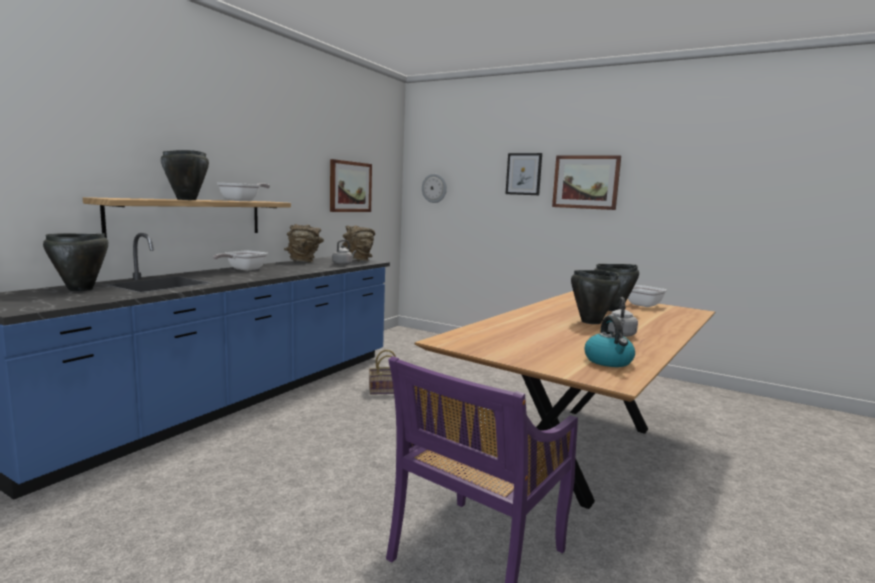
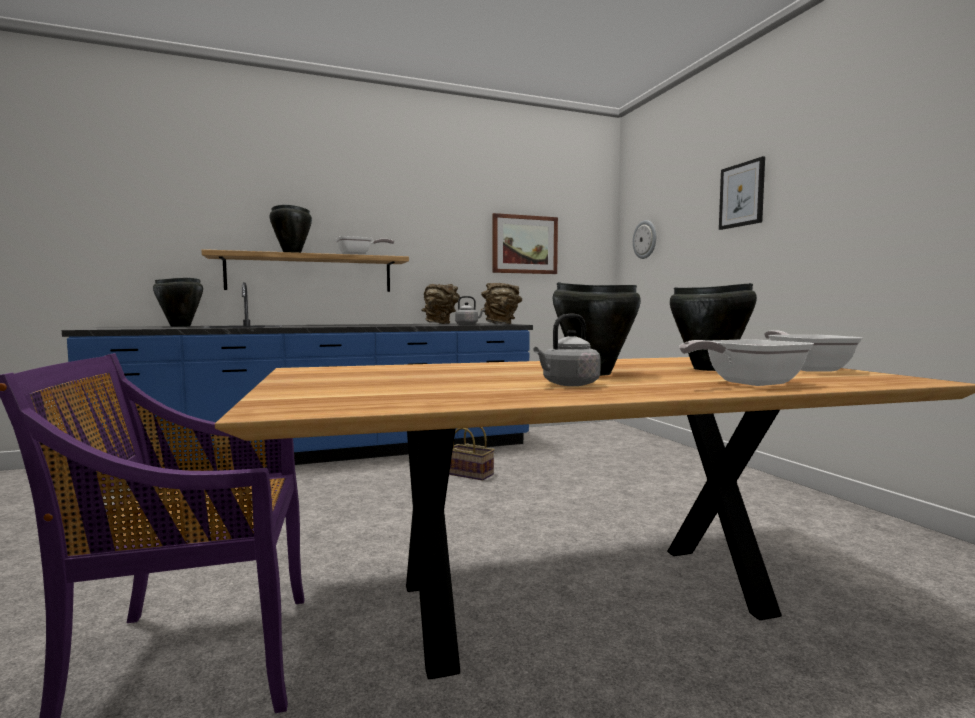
camera: 40 degrees right, 5 degrees down
frying pan [213,251,268,271] -> frying pan moved to [679,339,814,386]
picture [552,155,621,210] -> none
kettle [584,316,635,367] -> none

